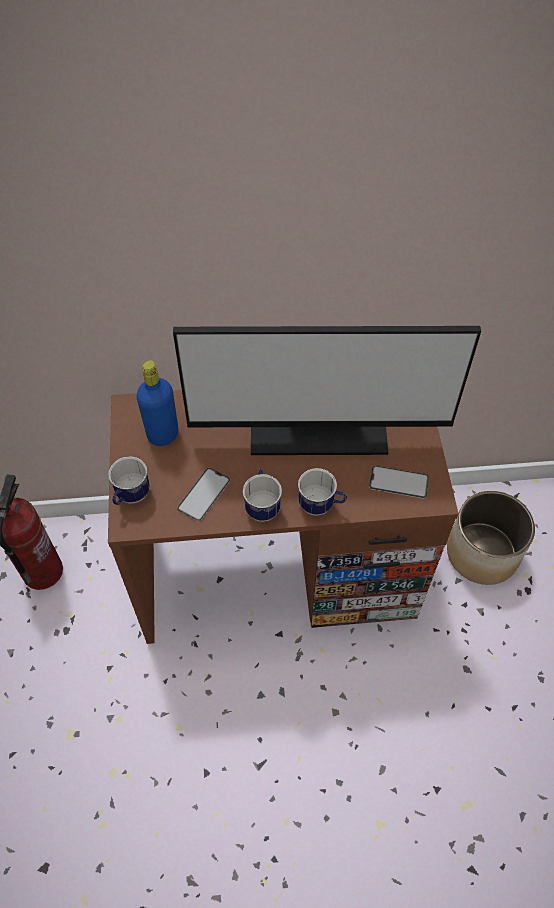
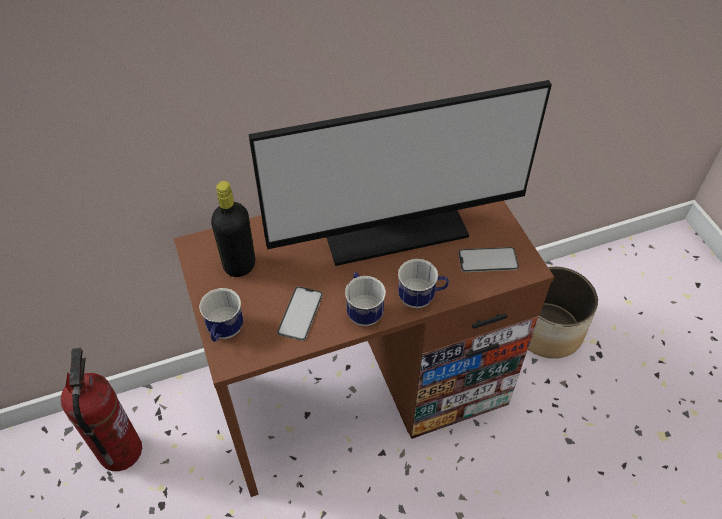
camera: 15 degrees left, 5 degrees down
blue bottle [137,361,178,446] -> black bottle [211,181,255,277]

